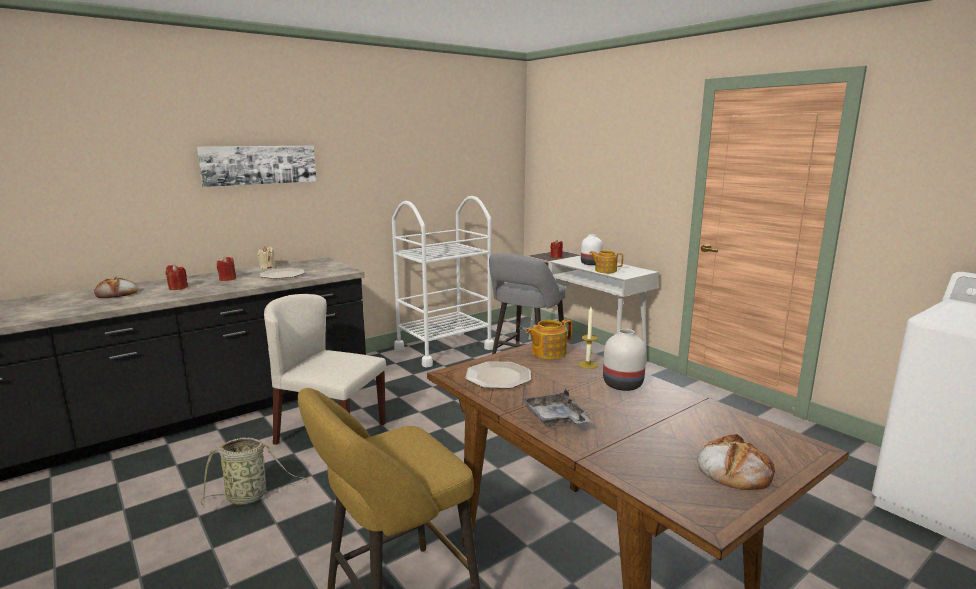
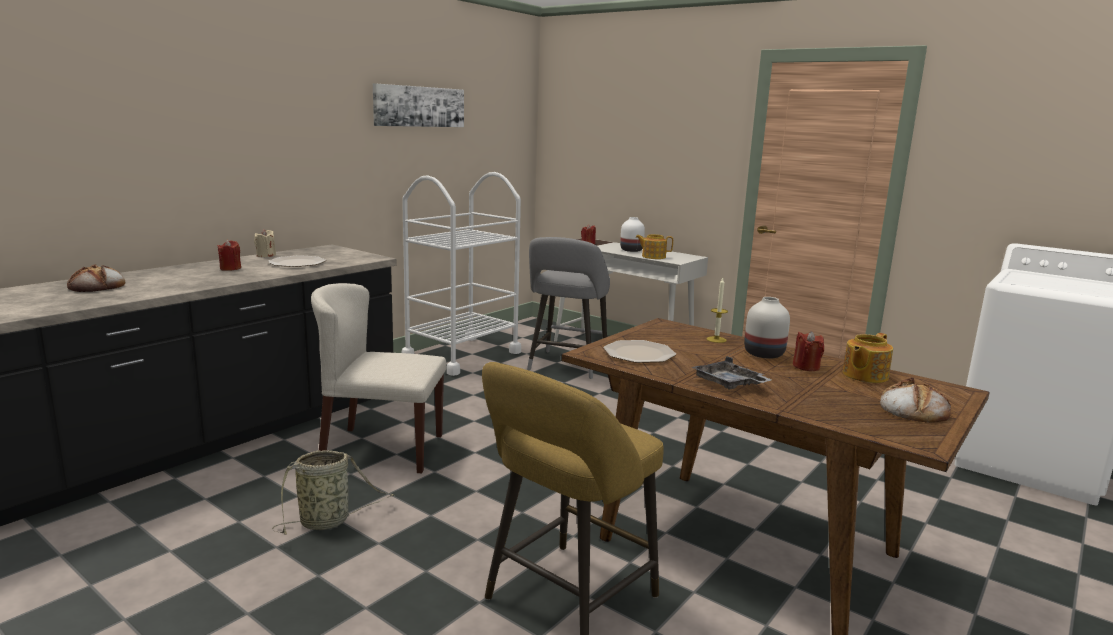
camera: 15 degrees left, 0 degrees up
red candle [166,264,188,290] -> red candle moved to [793,331,824,371]
picture [197,145,316,187] -> picture moved to [373,83,464,127]
teapot [526,319,572,359] -> teapot moved to [843,333,893,383]

